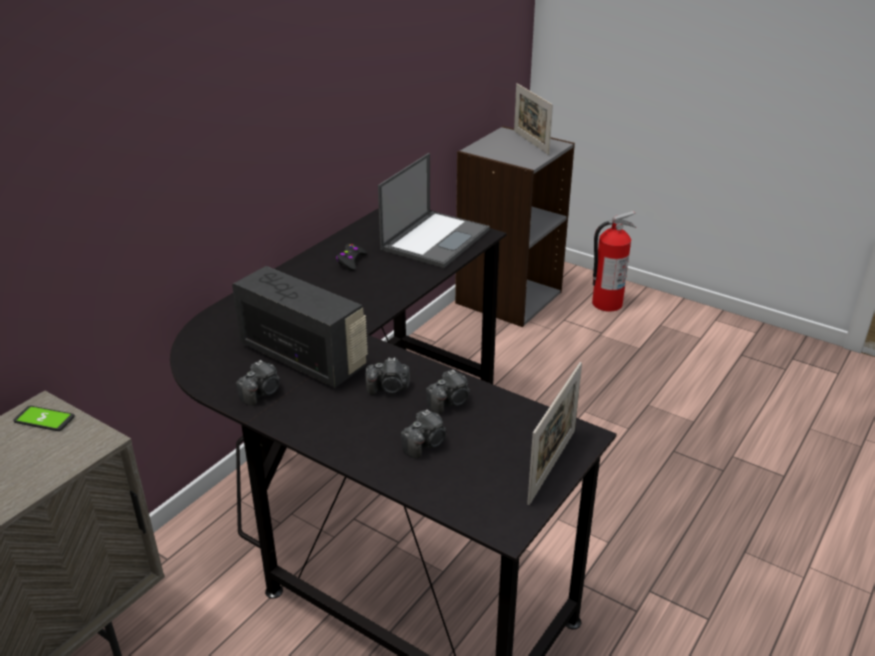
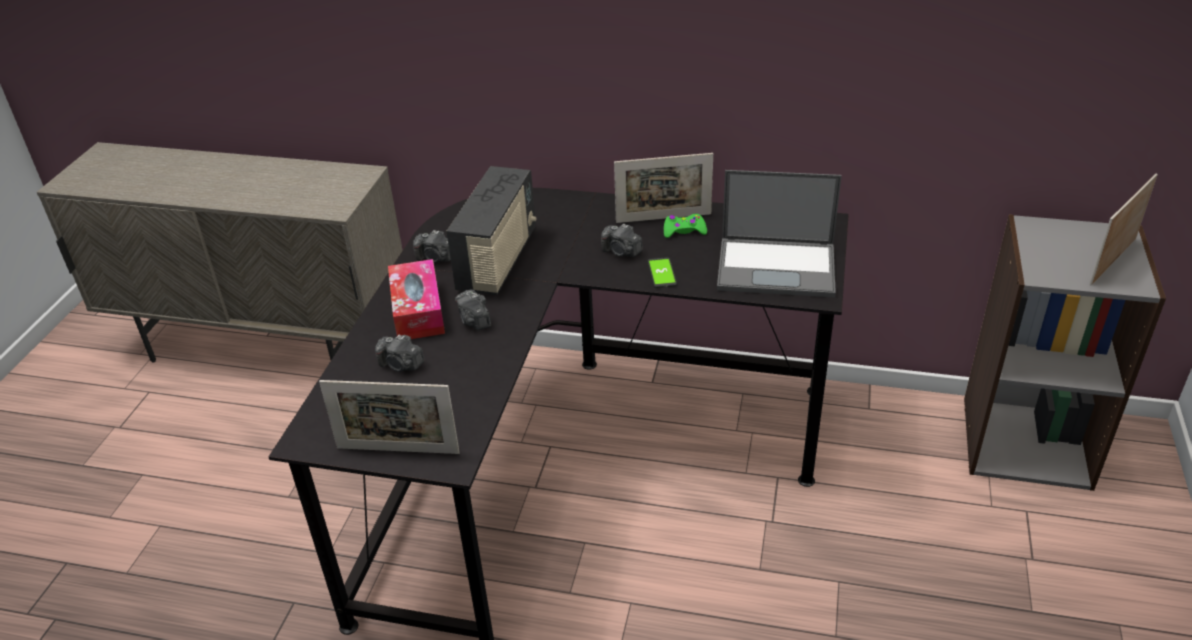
camera: 70 degrees right, 5 degrees up
phone [13,406,75,431] -> phone moved to [647,257,677,288]
black game controller [336,243,367,271] -> green game controller [664,214,707,238]
camera [426,370,470,414] -> camera moved to [601,224,643,257]
fire extinguisher [592,211,636,312] -> none
none -> tissue box [388,259,445,339]
none -> picture frame [614,153,713,223]

